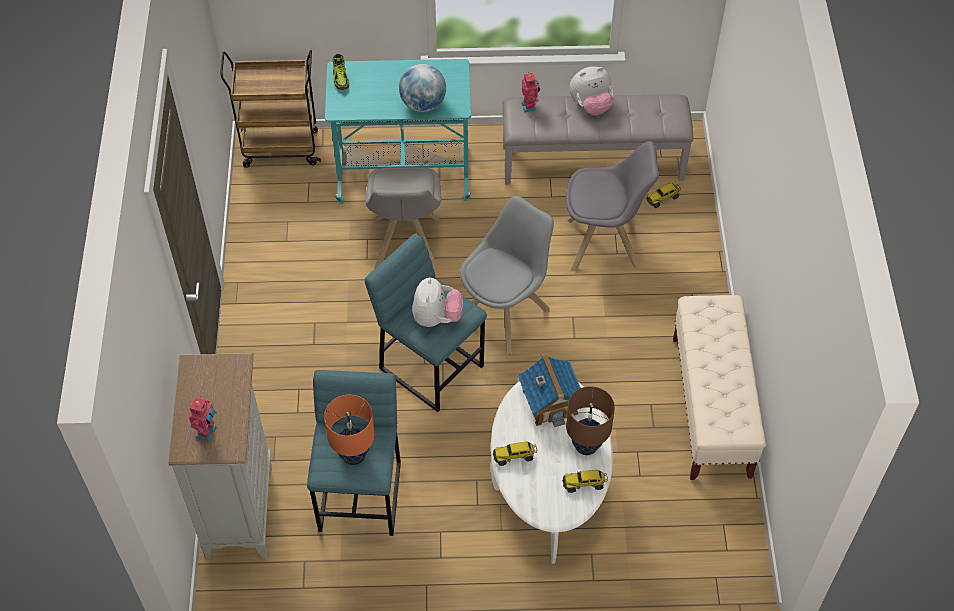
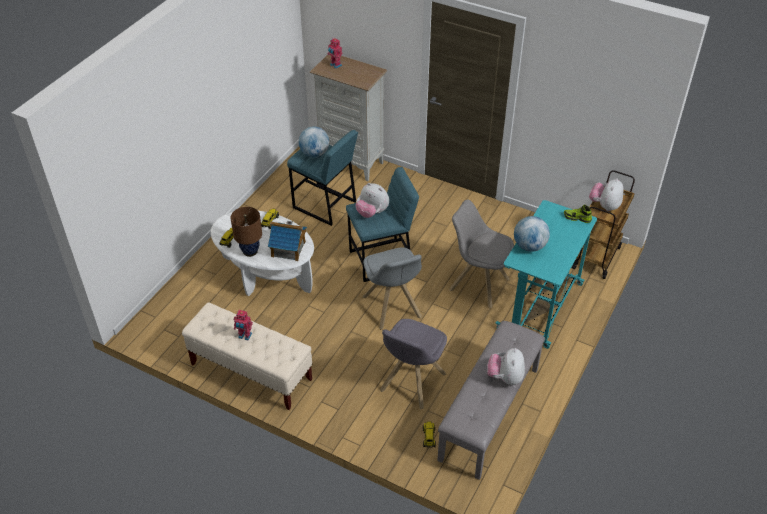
camera: 120 degrees right, 10 degrees down
orange table lamp [324,395,375,465] -> globe [299,126,329,157]
toy robot [521,71,540,112] -> toy robot moved to [234,310,253,340]
none -> plush toy [589,178,623,211]

